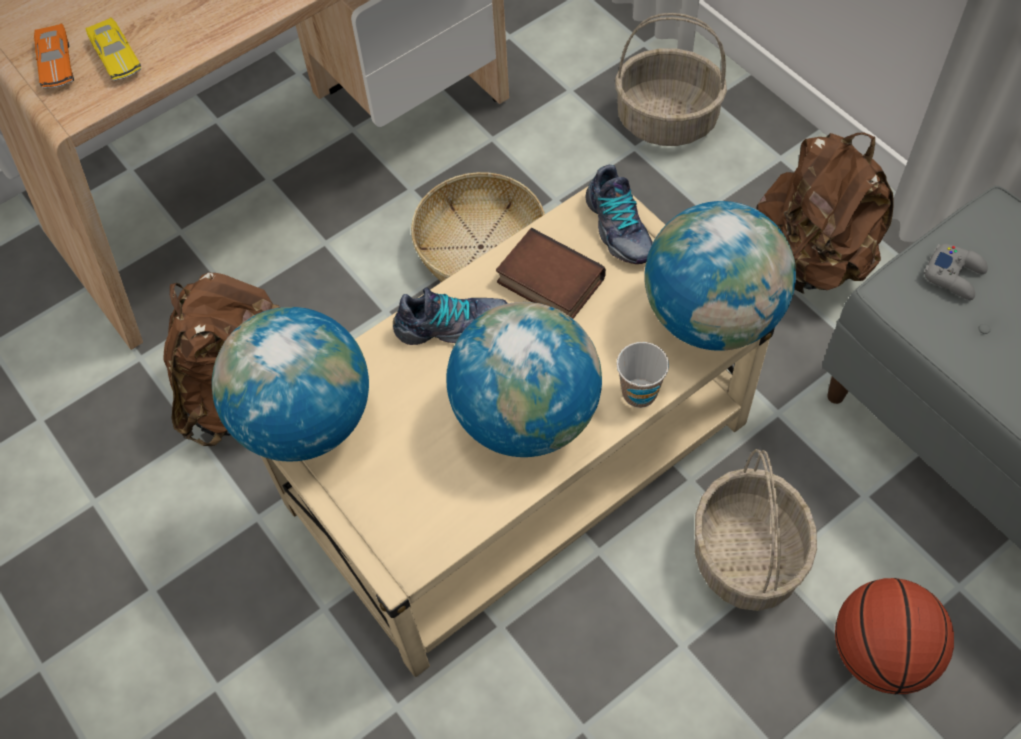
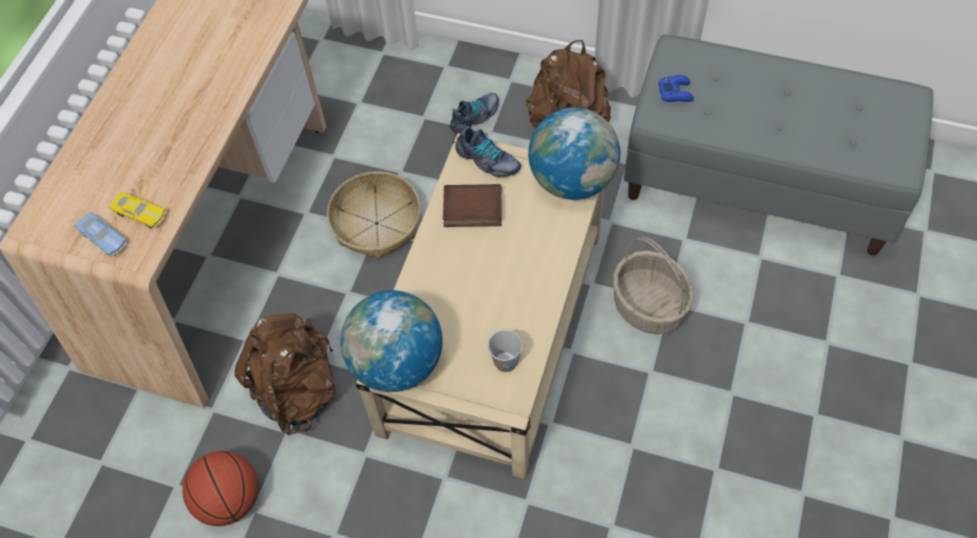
camera: 35 degrees left, 0 degrees up
orange toy car [34,23,74,89] -> blue toy car [74,212,127,257]
shoe [393,287,508,345] -> shoe moved to [450,93,499,133]
globe [446,302,602,457] -> none
basket [615,13,727,146] -> none
cup [616,342,669,408] -> cup moved to [488,330,522,372]
basketball [835,578,954,694] -> basketball moved to [182,451,259,526]
grey game controller [924,244,988,300] -> blue game controller [658,75,694,102]

